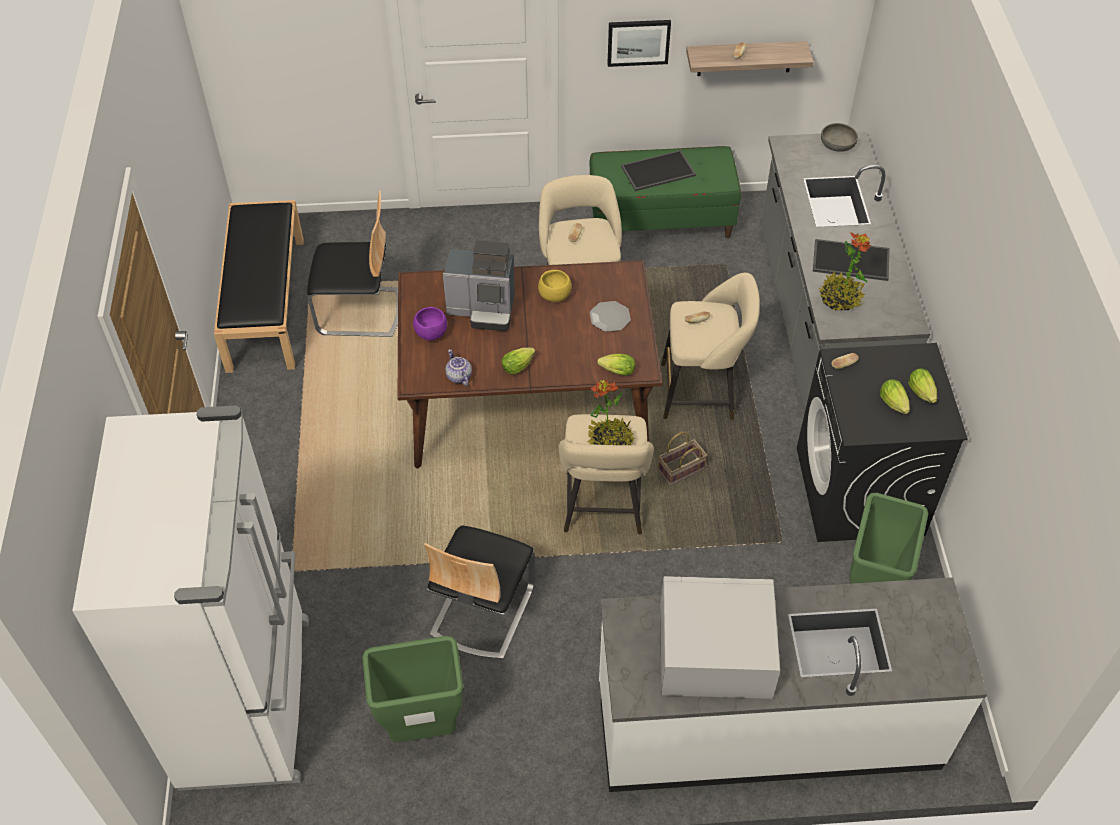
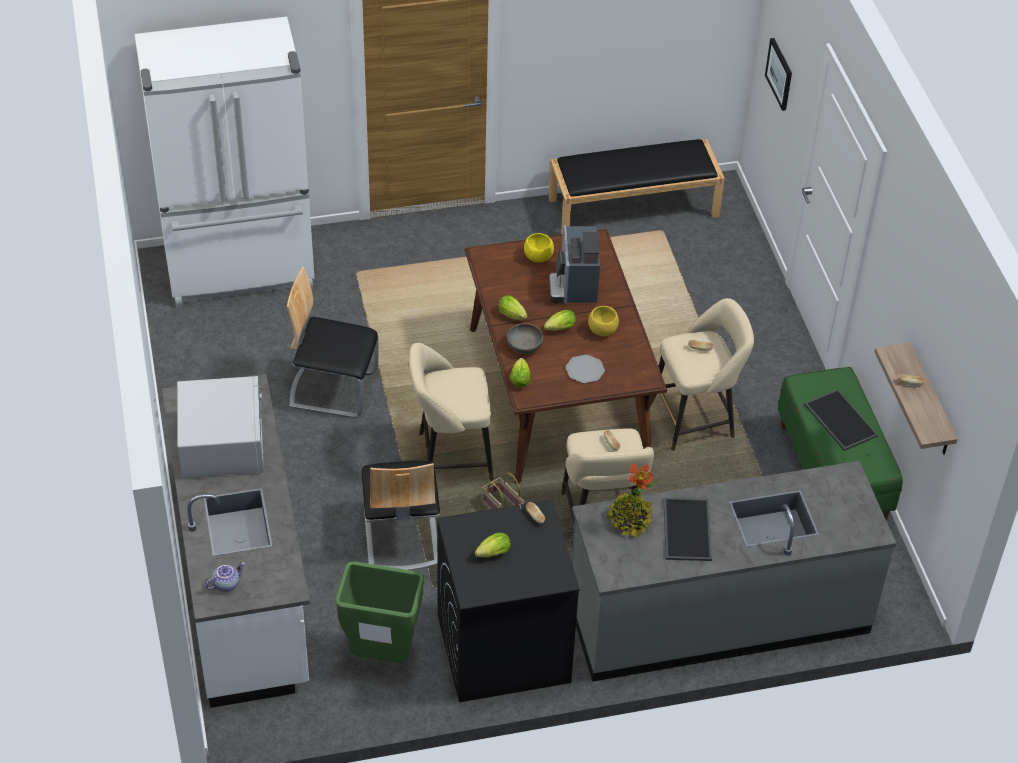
camera: 80 degrees right, 5 degrees down
chair [307,191,398,337] -> chair moved to [362,460,440,570]
green trash can [362,636,463,743] -> none
purple bowl [413,307,447,341] -> yellow bowl [524,233,554,262]
teapot [445,349,472,386] -> teapot moved to [206,562,245,592]
potted plant [587,380,635,445] -> none
picture [607,20,671,67] -> picture moved to [765,38,792,111]
grey bowl [821,123,858,152] -> grey bowl moved to [507,323,543,354]
lettuce [908,368,937,403] -> lettuce moved to [544,310,576,331]

